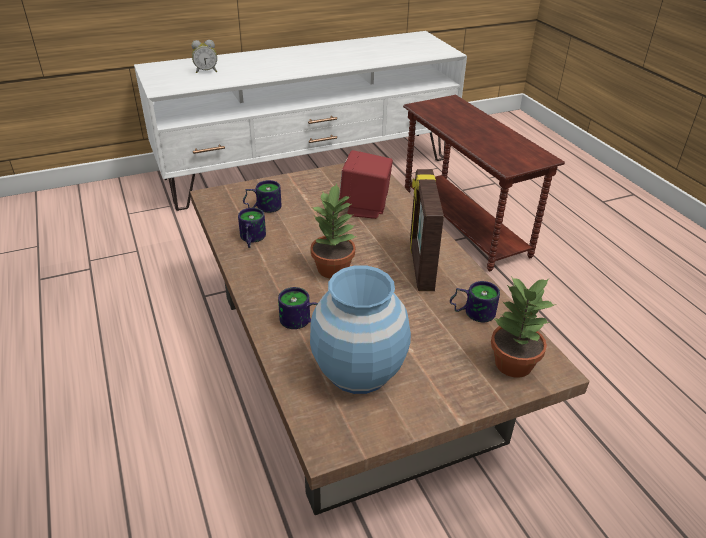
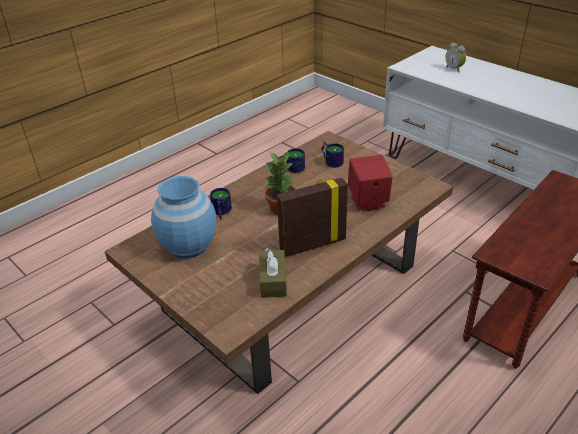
camera: 70 degrees right, 0 degrees up
mug [450,281,500,322] -> brown tissue box [259,248,287,298]
potted plant [491,276,557,378] -> none

